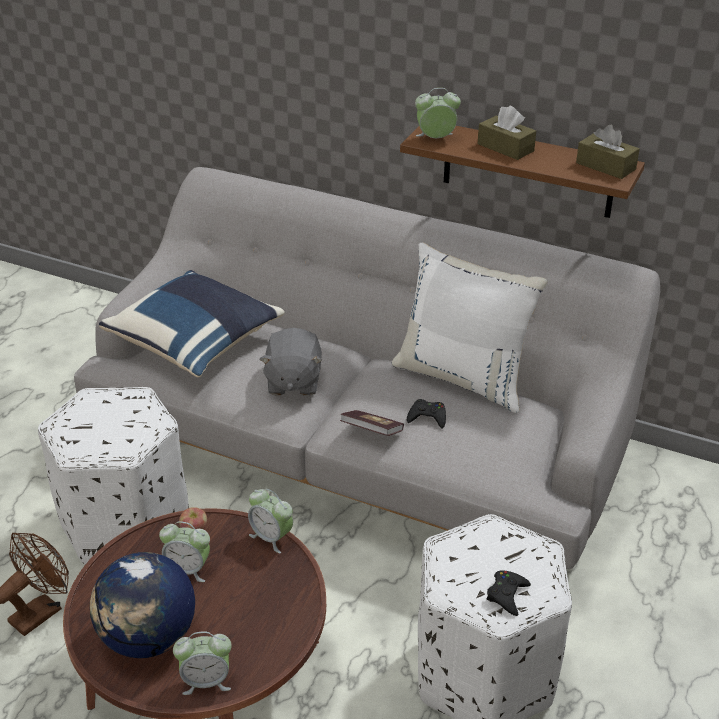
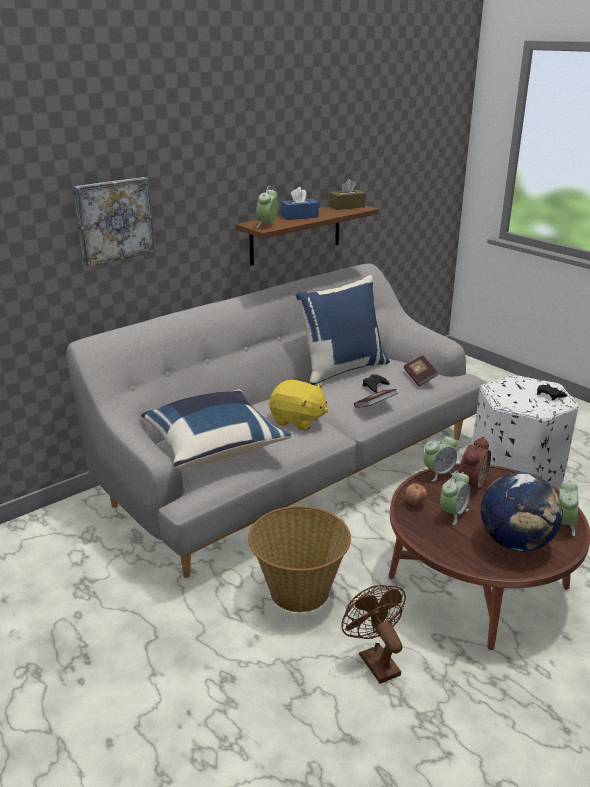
camera: 65 degrees left, 10 degrees down
white ottoman [38,387,189,564] -> basket [248,506,351,612]
grey plush toy [259,328,322,396] -> yellow plush toy [269,380,328,431]
white pillow [391,243,548,413] -> blue pillow [295,275,390,385]
brown tissue box [478,106,536,160] -> blue tissue box [281,187,319,220]
none -> picture [73,177,154,266]
none -> book [404,355,439,386]
none -> alarm clock [456,437,491,492]

